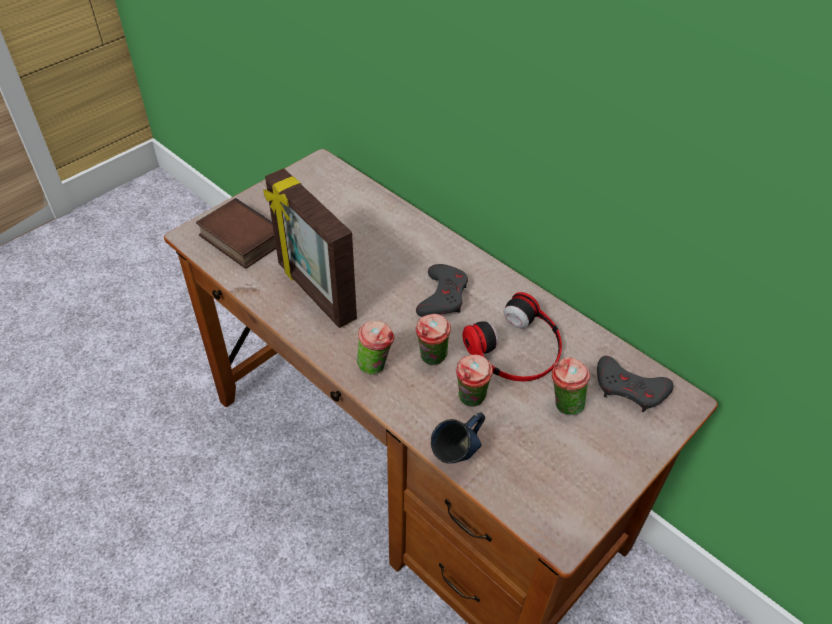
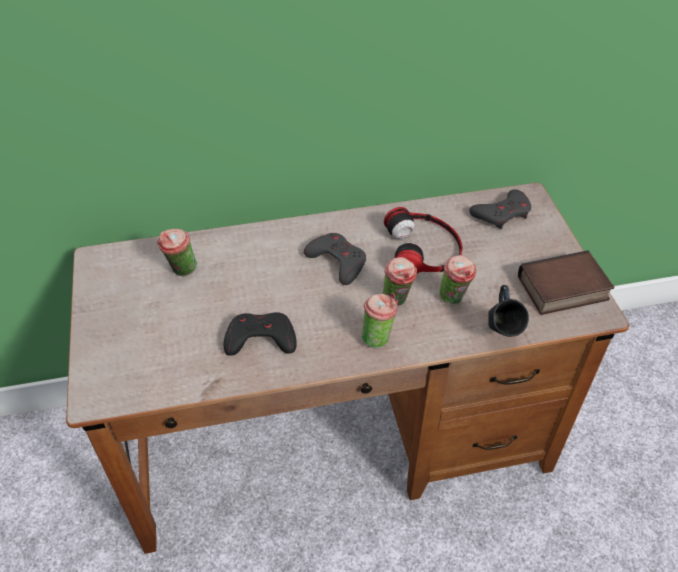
camera: 55 degrees left, 0 degrees up
book [196,198,276,269] -> book moved to [518,250,614,315]
picture frame [263,168,357,328] -> black game controller [224,312,297,356]
cup [552,357,590,415] -> cup moved to [157,229,197,276]

